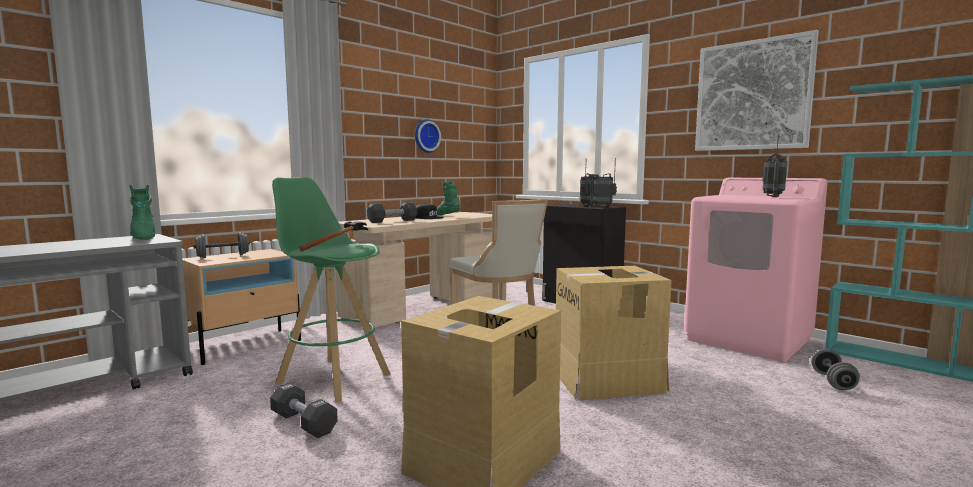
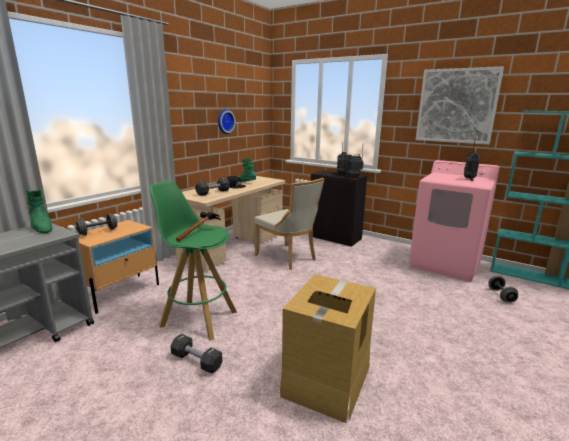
camera: 10 degrees left, 10 degrees up
cardboard box [556,266,672,400] -> none

